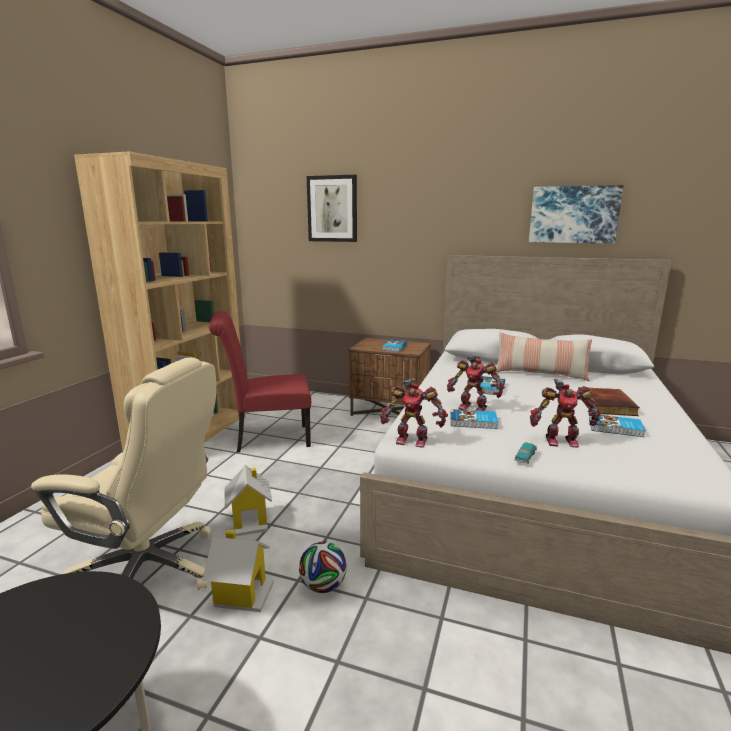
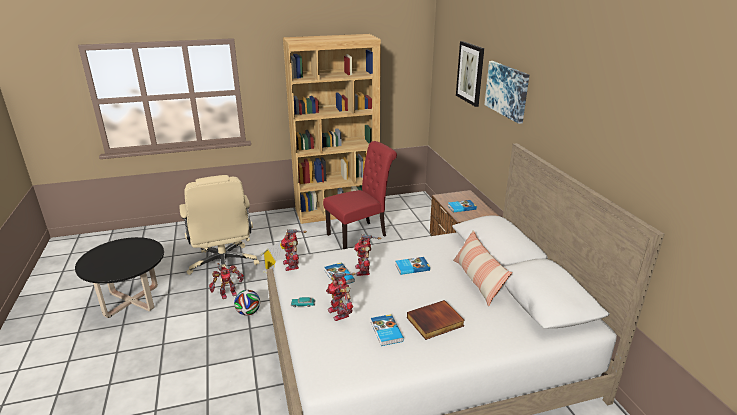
camera: 55 degrees right, 10 degrees up
toy house [202,530,274,612] -> toy robot [209,263,244,299]
red chair [209,311,311,453] -> red chair turned 105 degrees clockwise [323,141,397,249]
picture [529,185,623,243] -> picture moved to [485,61,529,124]

